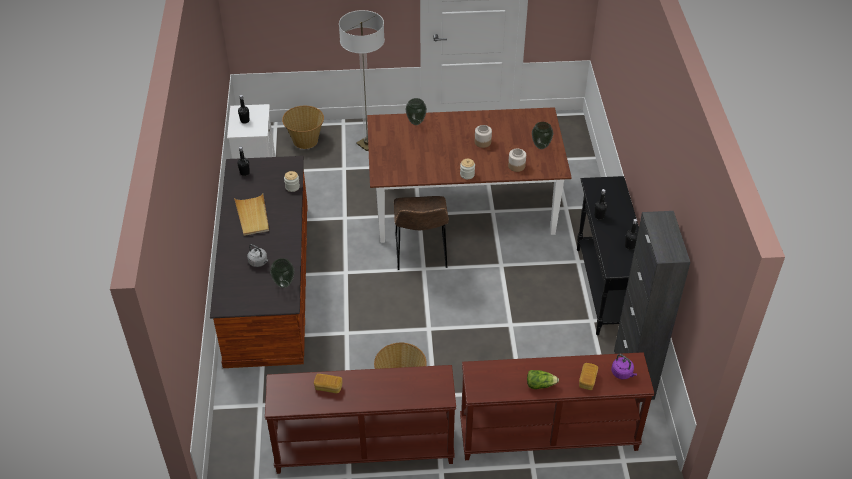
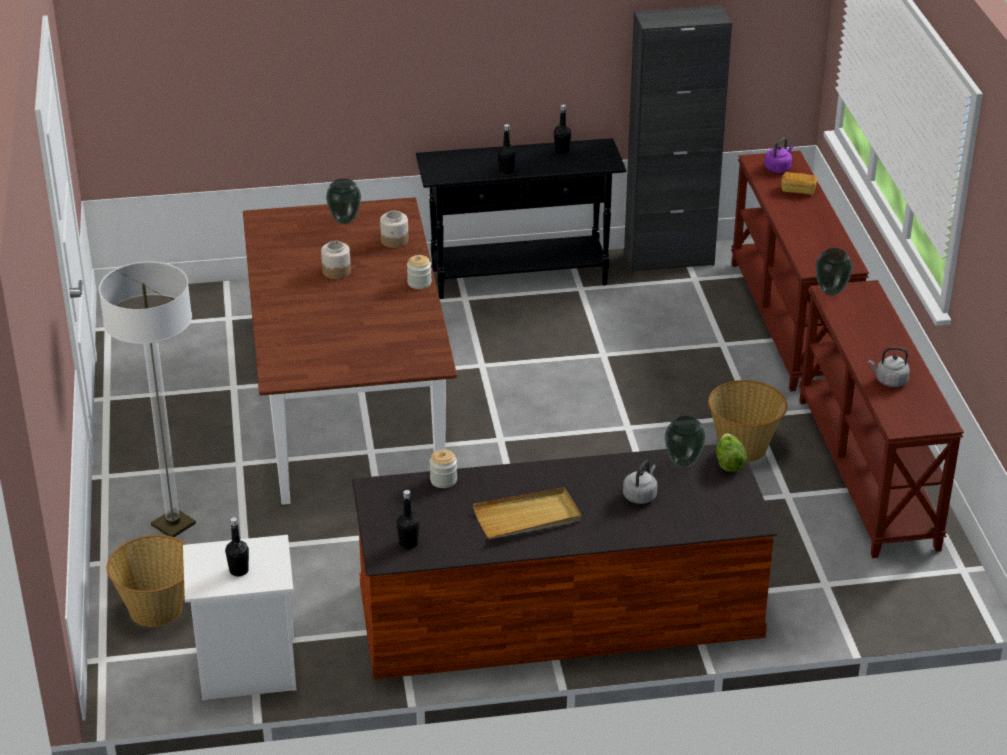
camera: 95 degrees left, 10 degrees down
bread [314,374,342,393] -> grey kettle [868,347,910,387]
brown chair [394,196,449,270] -> none
vase [406,98,427,125] -> vase moved to [815,248,853,296]
lettuce [527,370,559,389] -> lettuce moved to [716,433,747,472]

